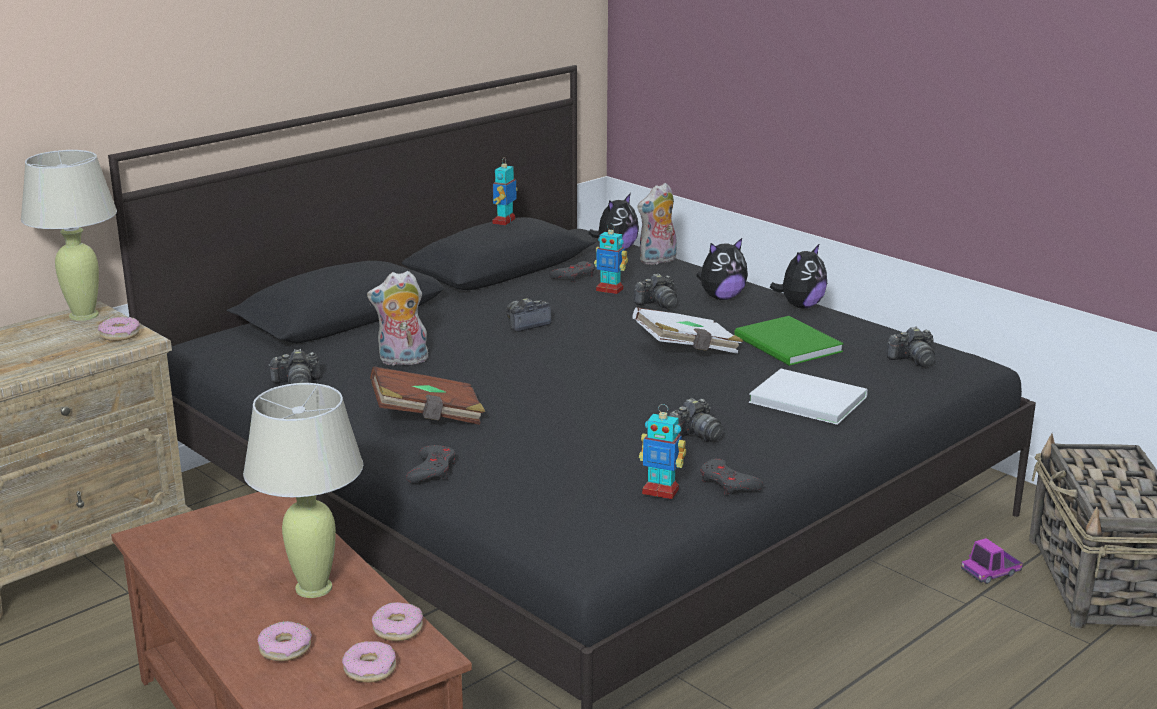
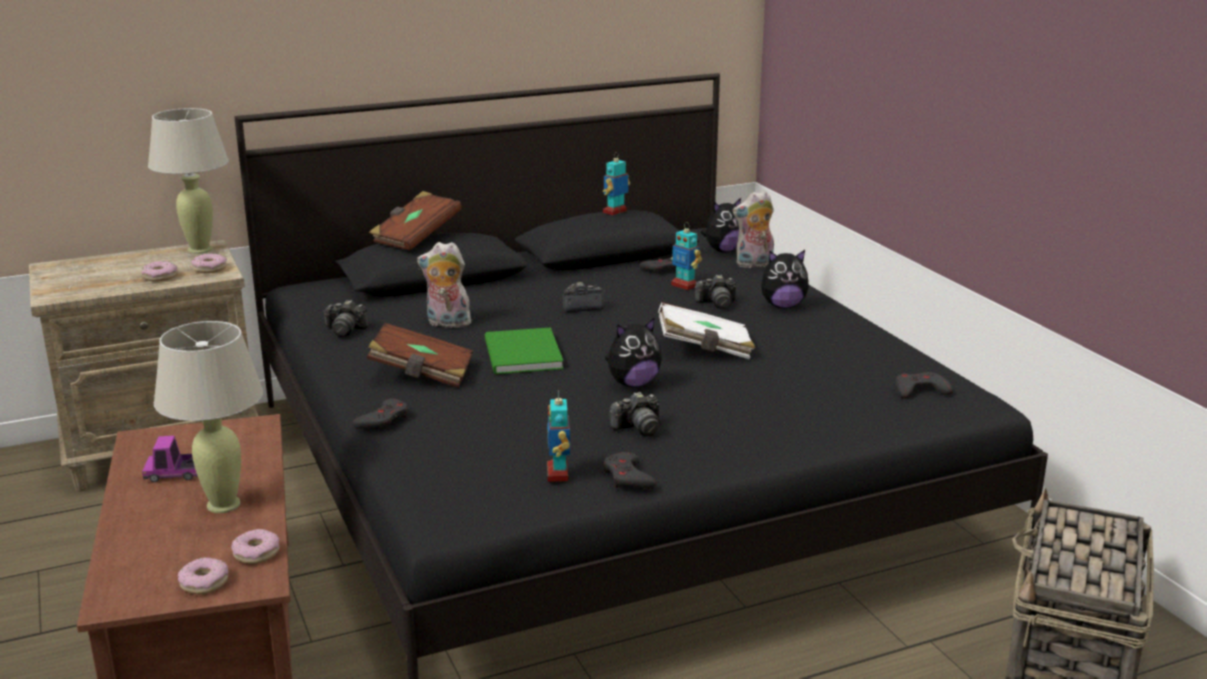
camera: 20 degrees right, 0 degrees up
donut [257,621,312,661] -> donut moved to [141,261,178,282]
toy robot [639,404,686,499] -> toy robot turned 45 degrees clockwise [547,390,570,482]
green book [734,316,844,366] -> green book moved to [485,327,564,374]
white book [749,369,868,425] -> none
plush toy [770,243,827,308] -> plush toy moved to [605,317,662,387]
camera [886,327,935,367] -> grey game controller [896,372,952,399]
toy truck [961,538,1023,584] -> toy truck moved to [142,436,197,482]
none -> brown book [369,191,462,251]

